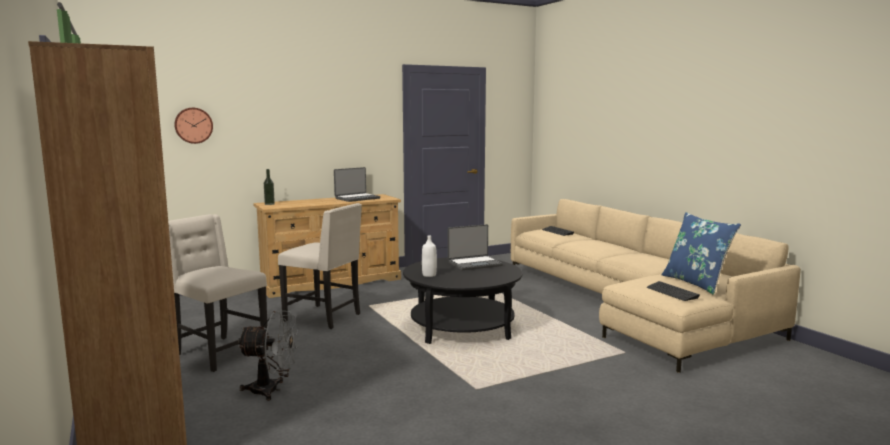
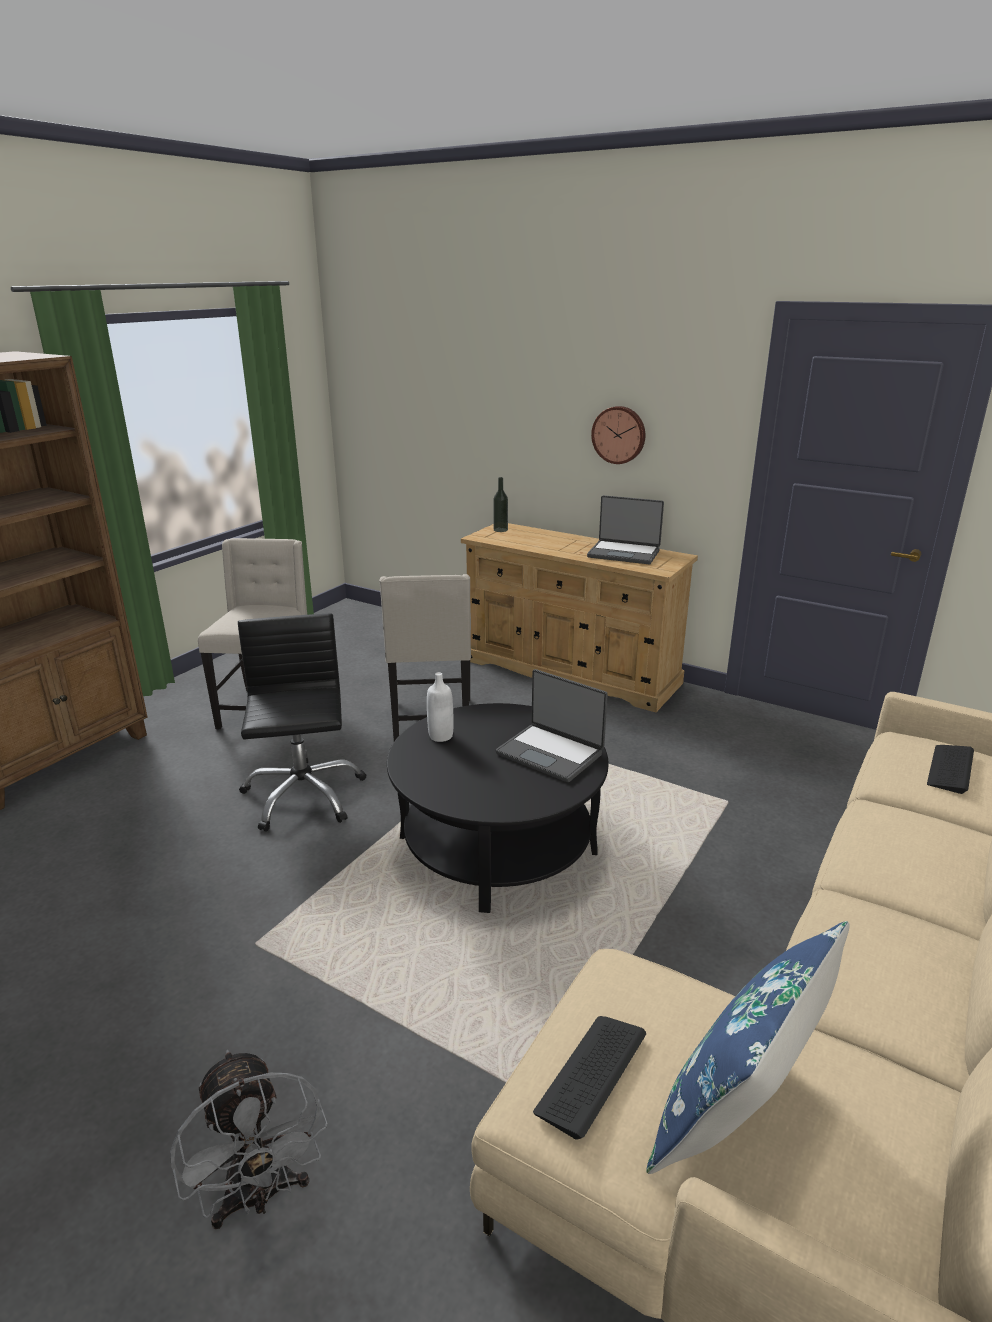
camera: 60 degrees right, 15 degrees up
wall clock [174,108,213,144] -> wall clock moved to [591,406,645,464]
grey fan [237,310,298,401] -> grey fan moved to [170,1050,328,1229]
none -> black office chair [238,614,367,832]

